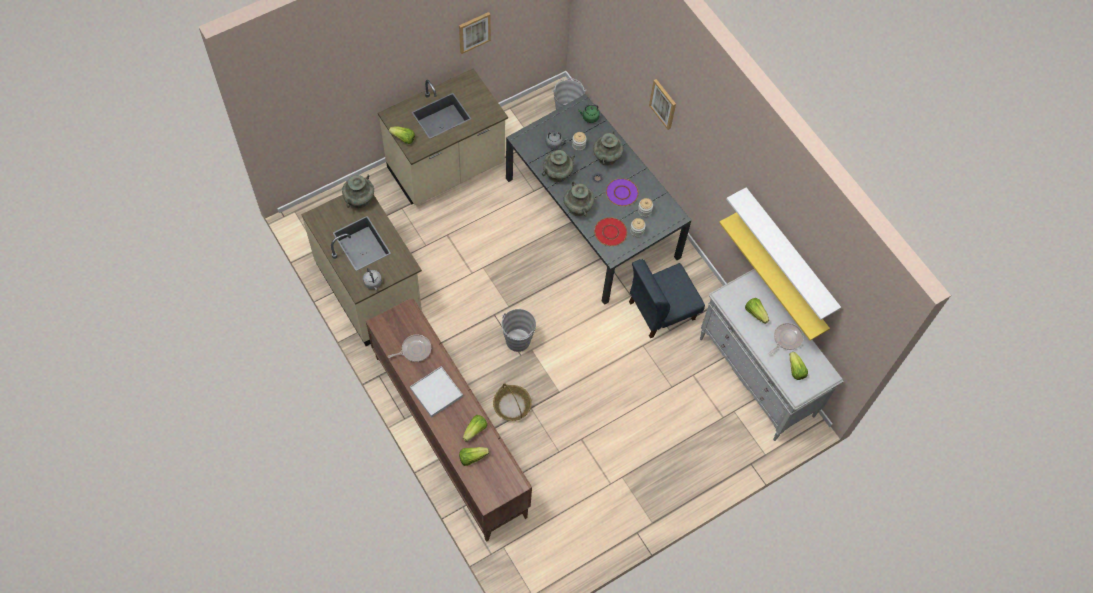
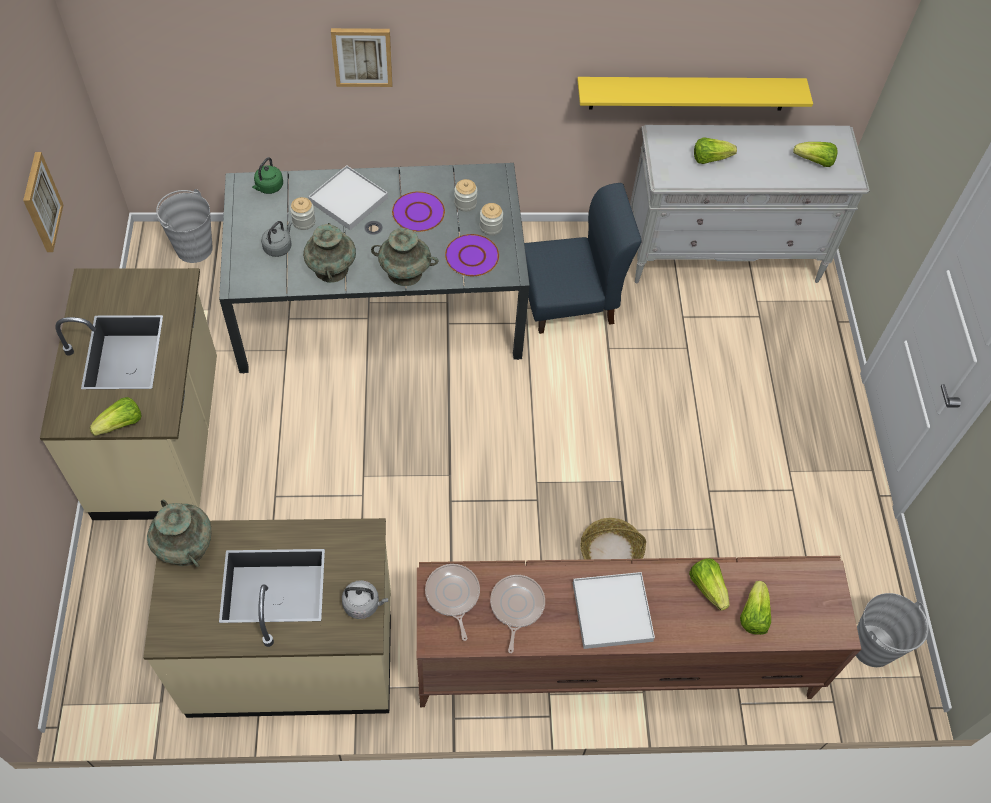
camera: 60 degrees left, 5 degrees down
grey bucket [501,309,536,352] -> grey bucket moved to [856,593,929,667]
turquoise vase [593,131,624,166] -> white tray [308,165,388,230]
red plate [594,217,627,246] -> purple plate [445,234,499,276]
blue chair [629,259,705,339] -> blue chair turned 105 degrees counterclockwise [524,183,642,334]
white shelf [726,187,841,320] -> none
frying pan [769,323,803,355] -> frying pan moved to [425,564,480,641]

